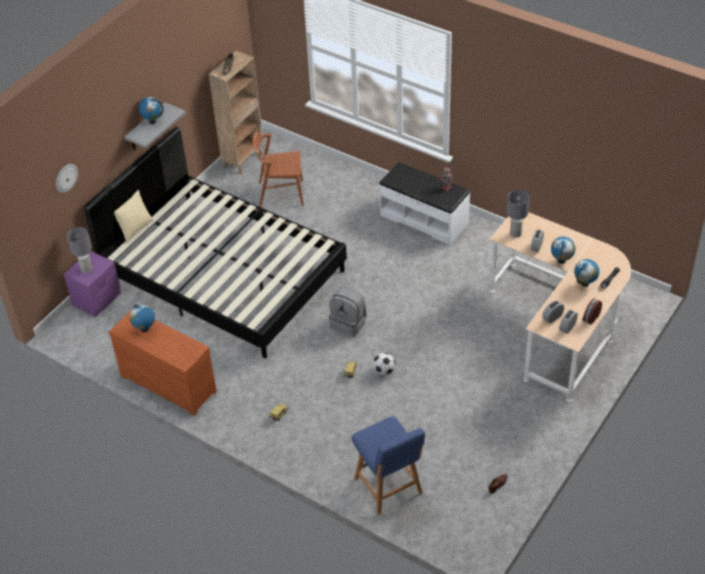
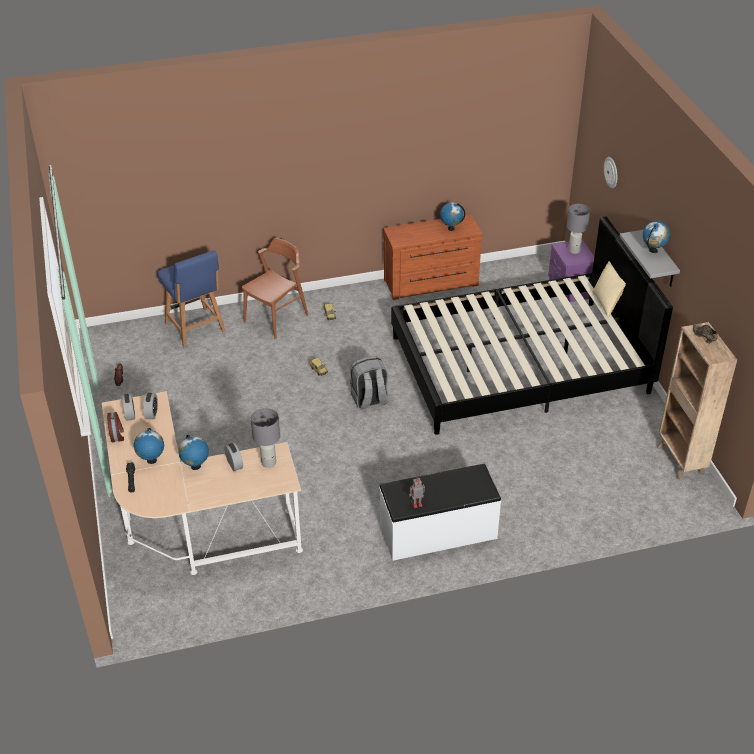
camera: 130 degrees right, 5 degrees down
brown chair [253,132,304,207] -> brown chair moved to [242,238,308,339]
blue chair [352,416,425,515] -> blue chair turned 135 degrees counterclockwise [157,250,226,347]
football [373,353,396,375] -> none

